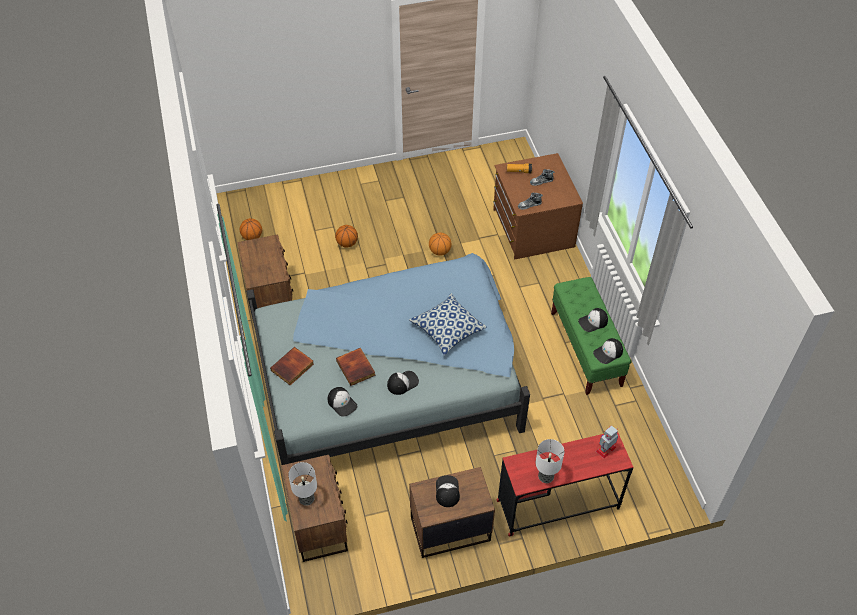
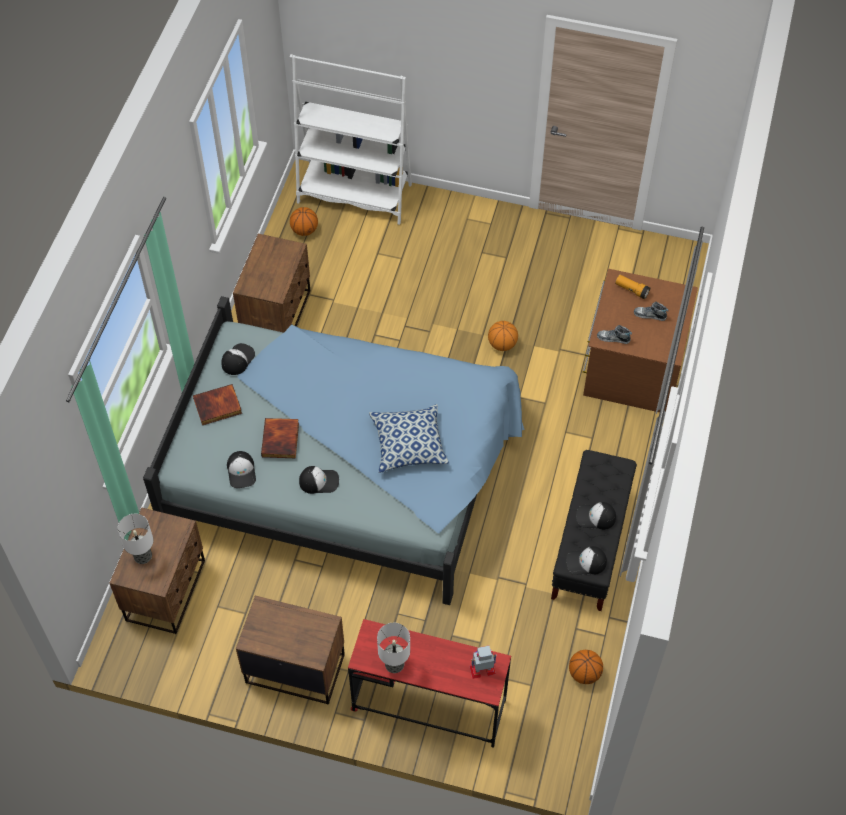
camera: 30 degrees right, 5 degrees up
basketball [335,225,358,248] -> basketball moved to [569,650,603,684]
cap [436,475,460,507] -> cap moved to [221,343,255,375]
green bench [551,277,632,395] -> black bench [551,450,637,611]
none -> white bookcase [290,54,412,225]

